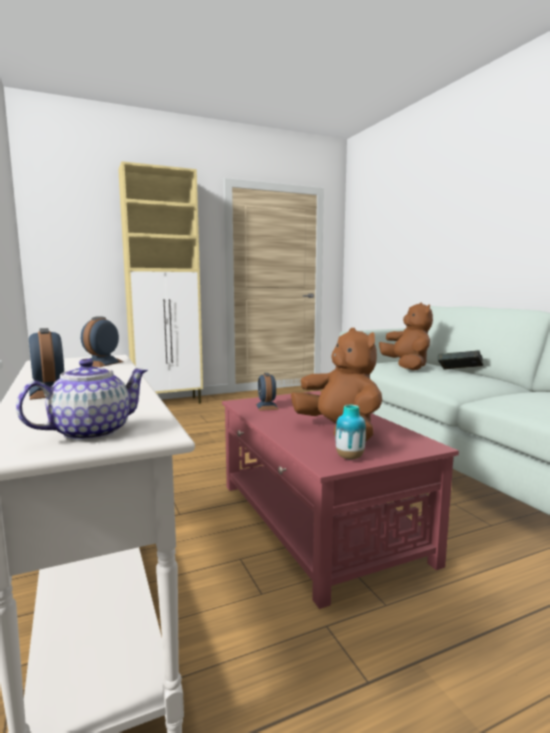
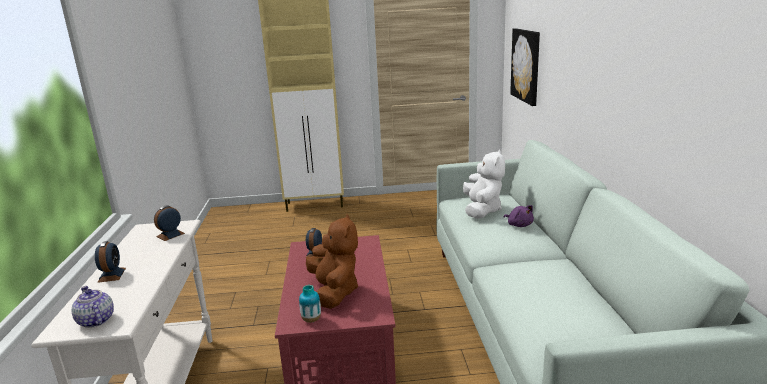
camera: 20 degrees right, 10 degrees up
teapot [16,358,148,441] -> teapot turned 105 degrees counterclockwise [72,286,114,328]
brown plush toy [379,302,433,370] -> white plush toy [463,149,505,219]
book [438,350,483,370] -> purple plush toy [504,205,534,227]
none -> picture [510,28,540,106]

